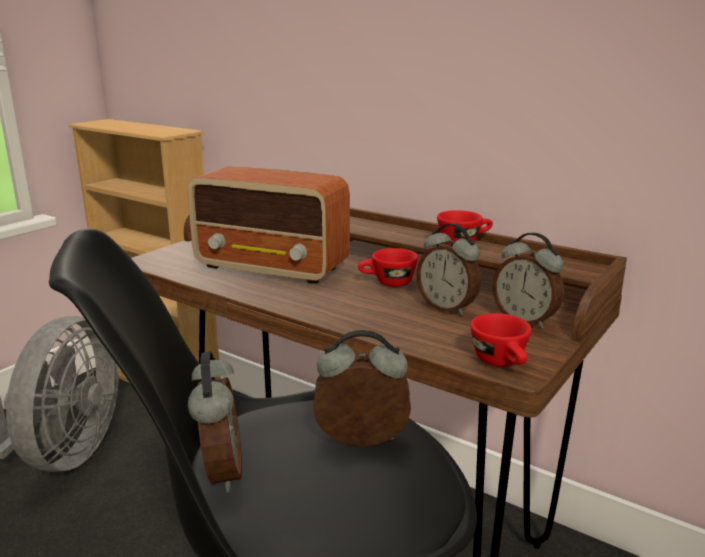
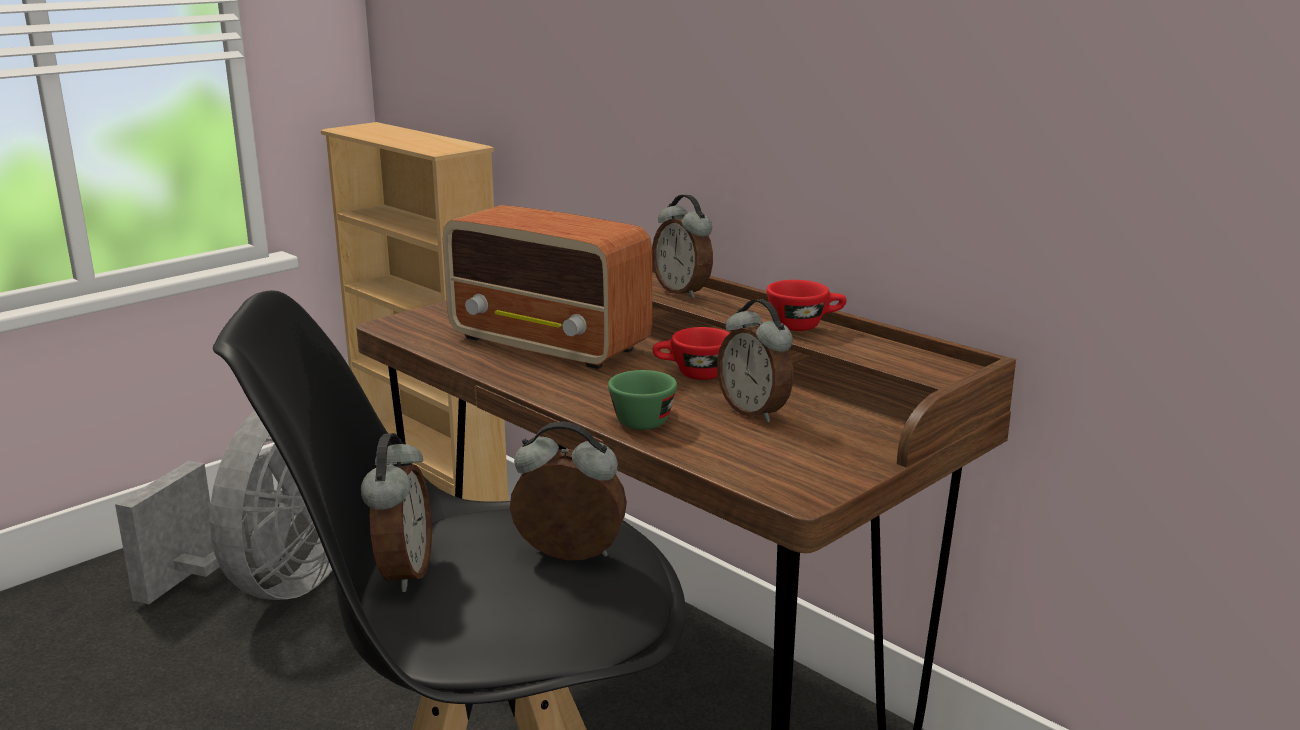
camera: 10 degrees right, 0 degrees up
red cup [470,313,532,367] -> none
alarm clock [492,233,564,329] -> alarm clock moved to [652,195,713,299]
none -> green cup [608,370,677,430]

